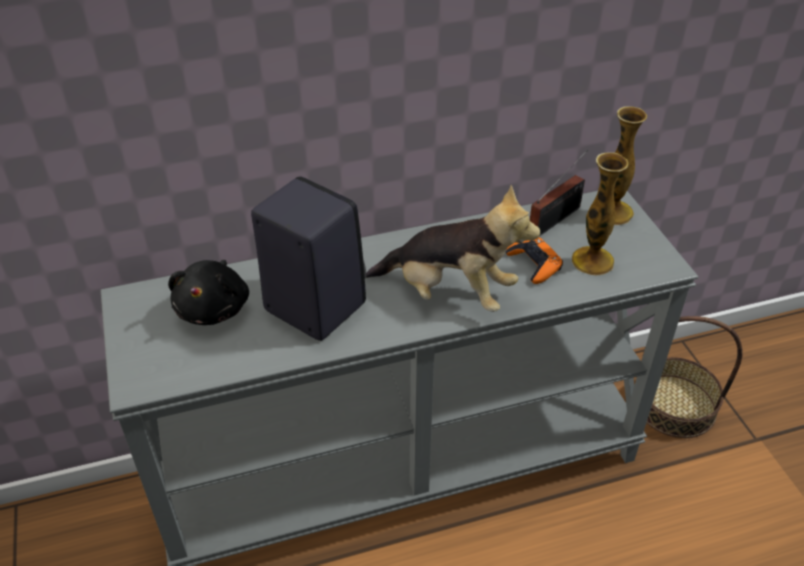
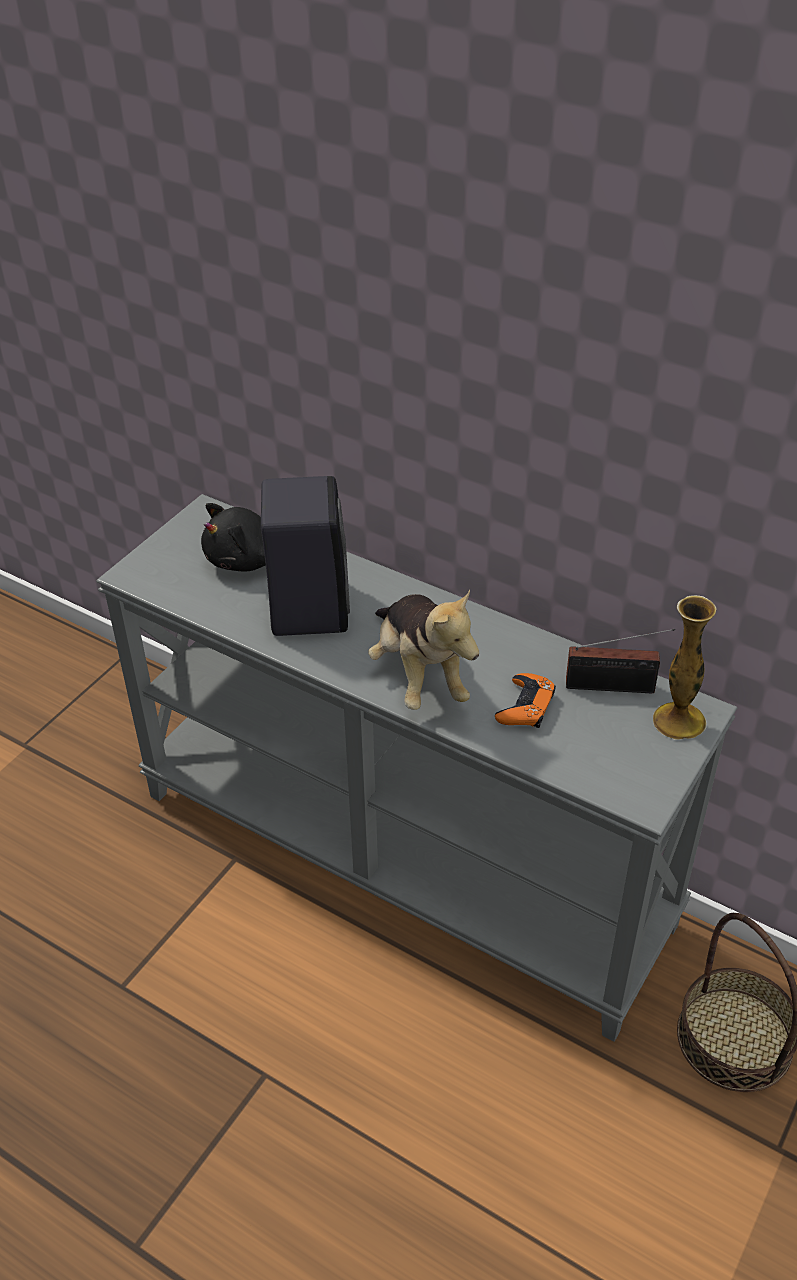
camera: 50 degrees right, 0 degrees up
vase [572,152,628,275] -> none

